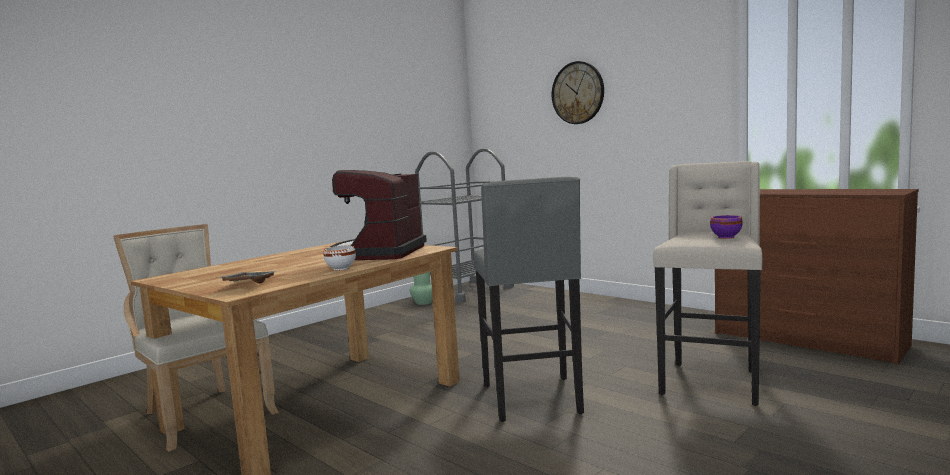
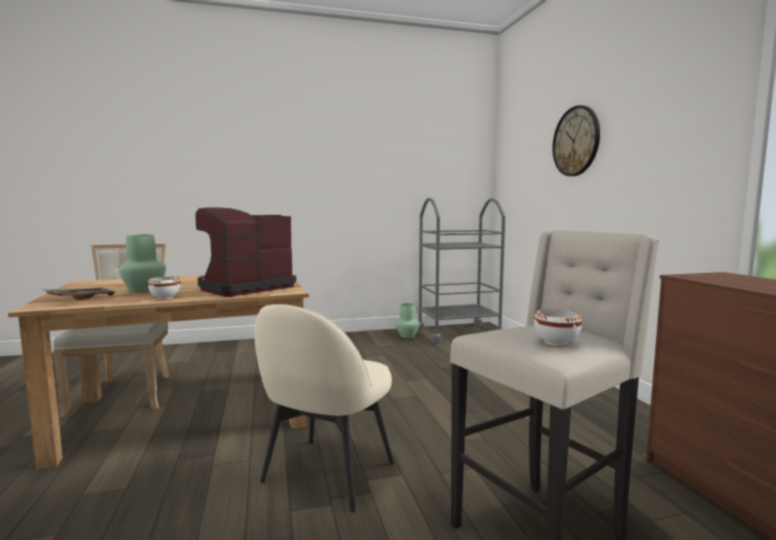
camera: 30 degrees right, 0 degrees up
grey stool [474,177,584,422] -> beige chair [254,304,394,512]
purple bowl [710,215,743,239] -> white bowl [534,309,582,347]
none -> green vase [119,234,166,293]

